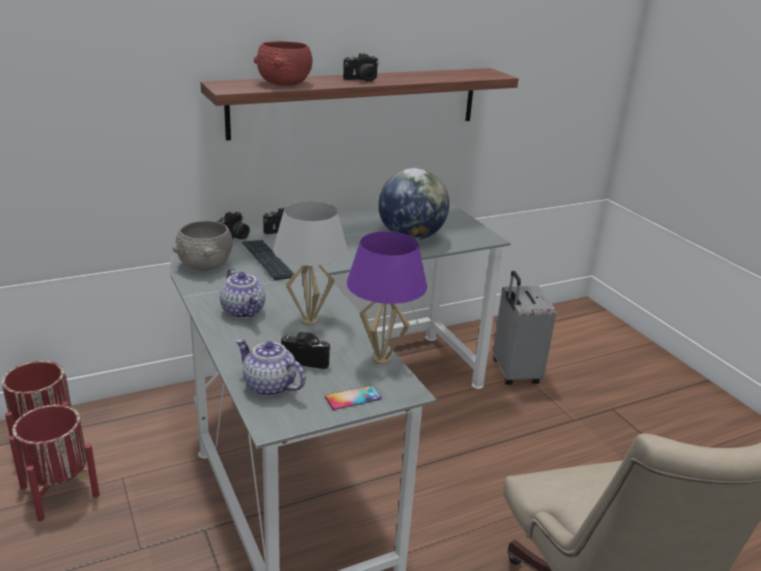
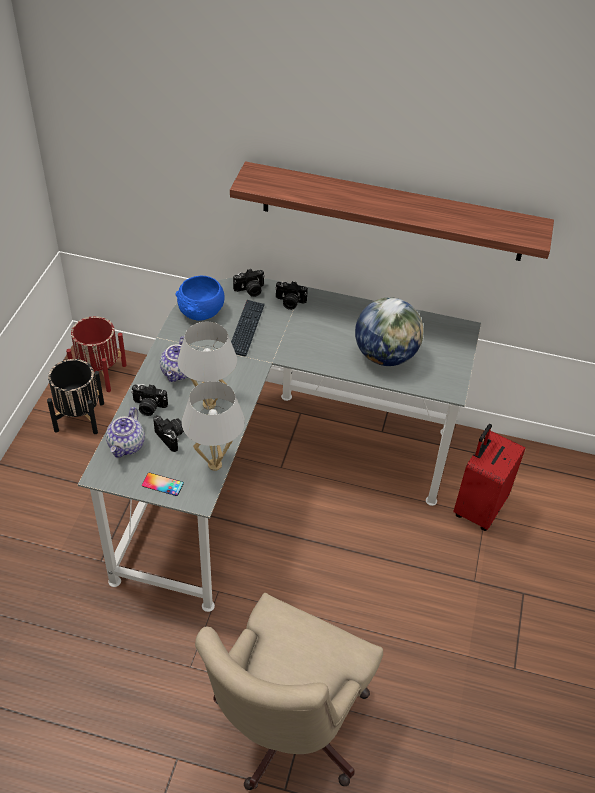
camera: 40 degrees right, 20 degrees up
red planter [9,405,100,521] -> black planter [47,359,104,434]
grey bowl [173,221,233,271] -> blue bowl [175,276,225,321]
teapot [236,339,306,397] -> teapot turned 150 degrees counterclockwise [106,407,145,458]
red bowl [254,41,313,86] -> none
camera [343,53,379,82] -> camera moved to [131,384,168,416]
purple table lamp [347,231,427,365] -> white table lamp [182,381,245,471]
grey suitcase [493,271,556,385] -> red suitcase [453,424,526,531]

